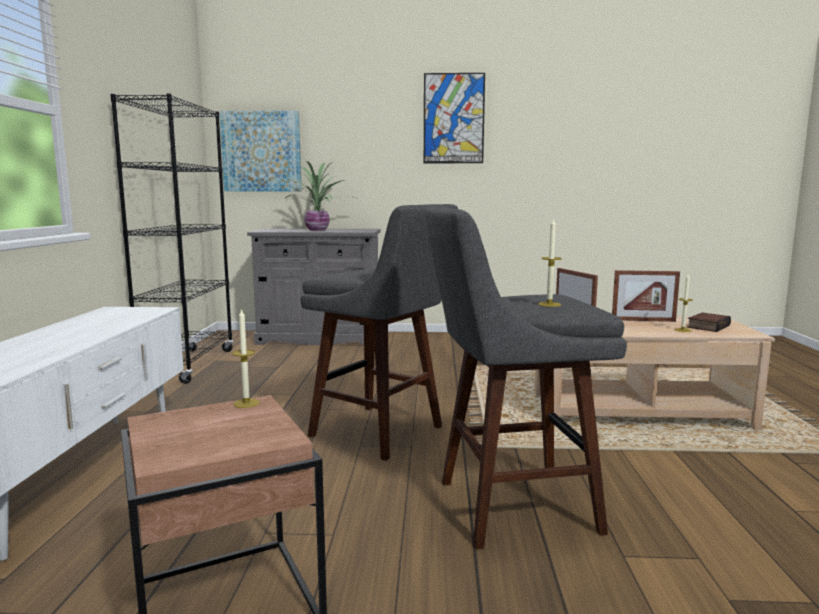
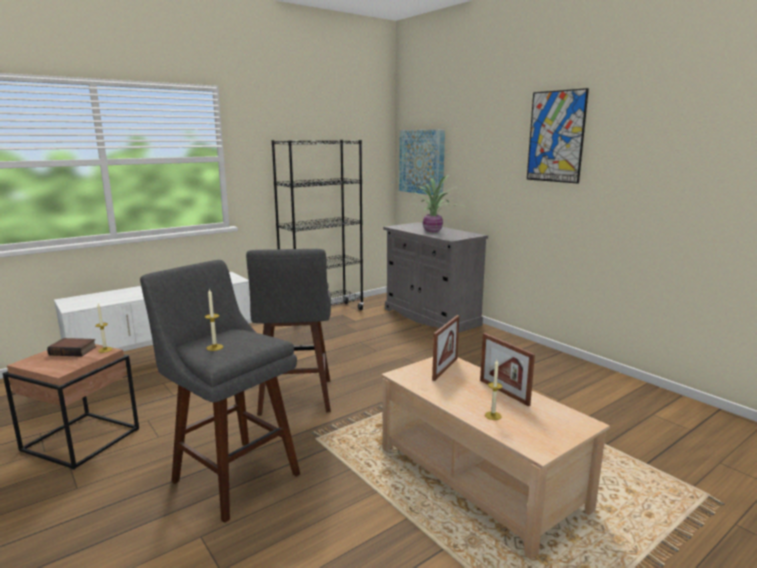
camera: 50 degrees right, 5 degrees up
book [687,313,731,332] -> book moved to [47,338,96,357]

